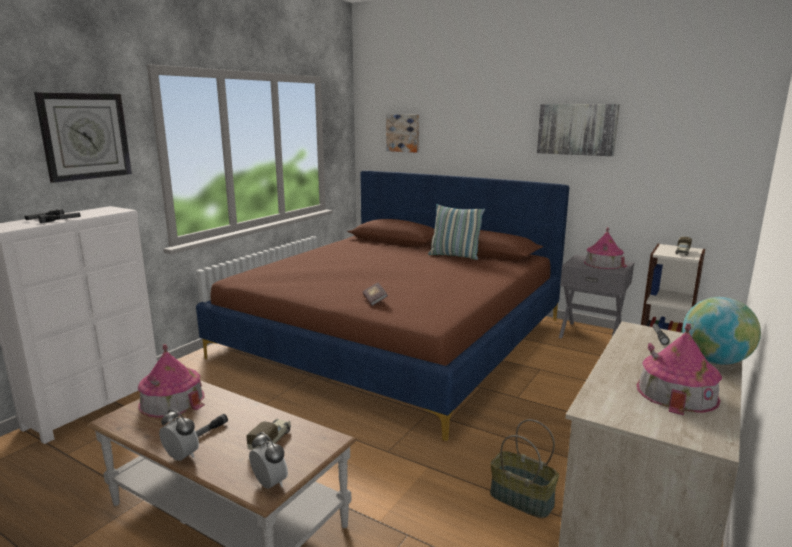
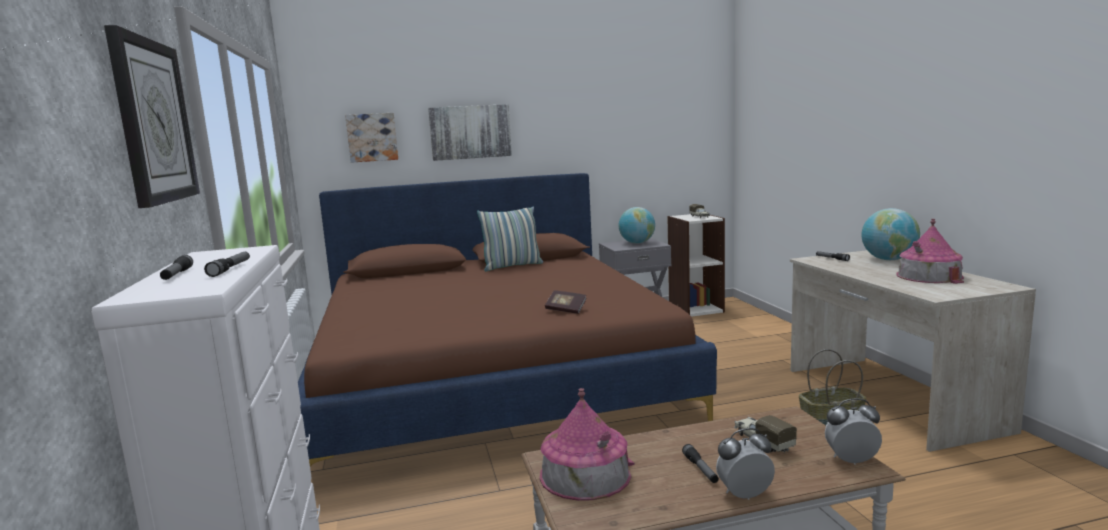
camera: 45 degrees left, 5 degrees down
picture [537,104,620,156] -> picture moved to [428,104,512,161]
toy house [584,227,627,269] -> globe [619,207,655,244]

